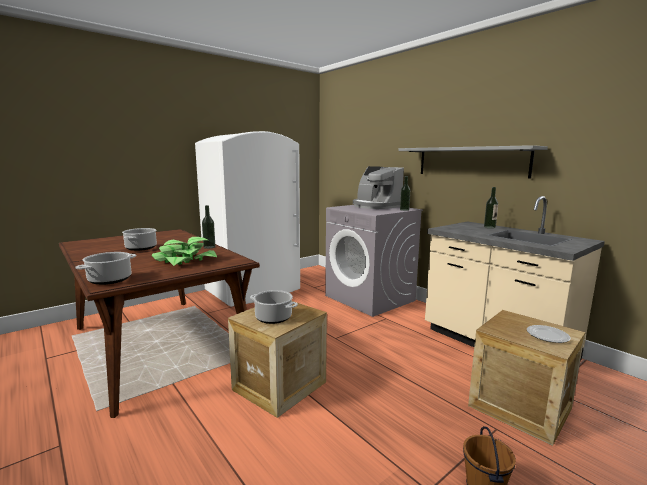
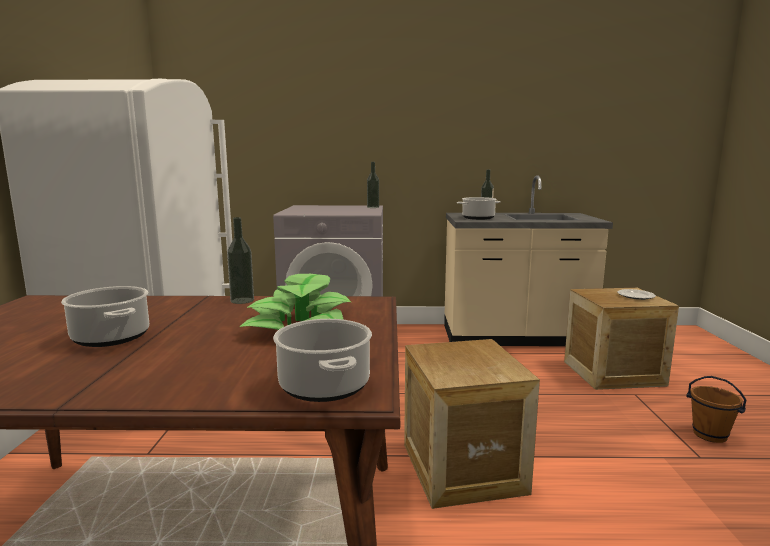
camera: 50 degrees left, 0 degrees up
cooking pot [250,290,298,324] -> cooking pot moved to [457,197,501,220]
coffee machine [353,166,404,209] -> none
grey shelf [398,145,548,179] -> none

